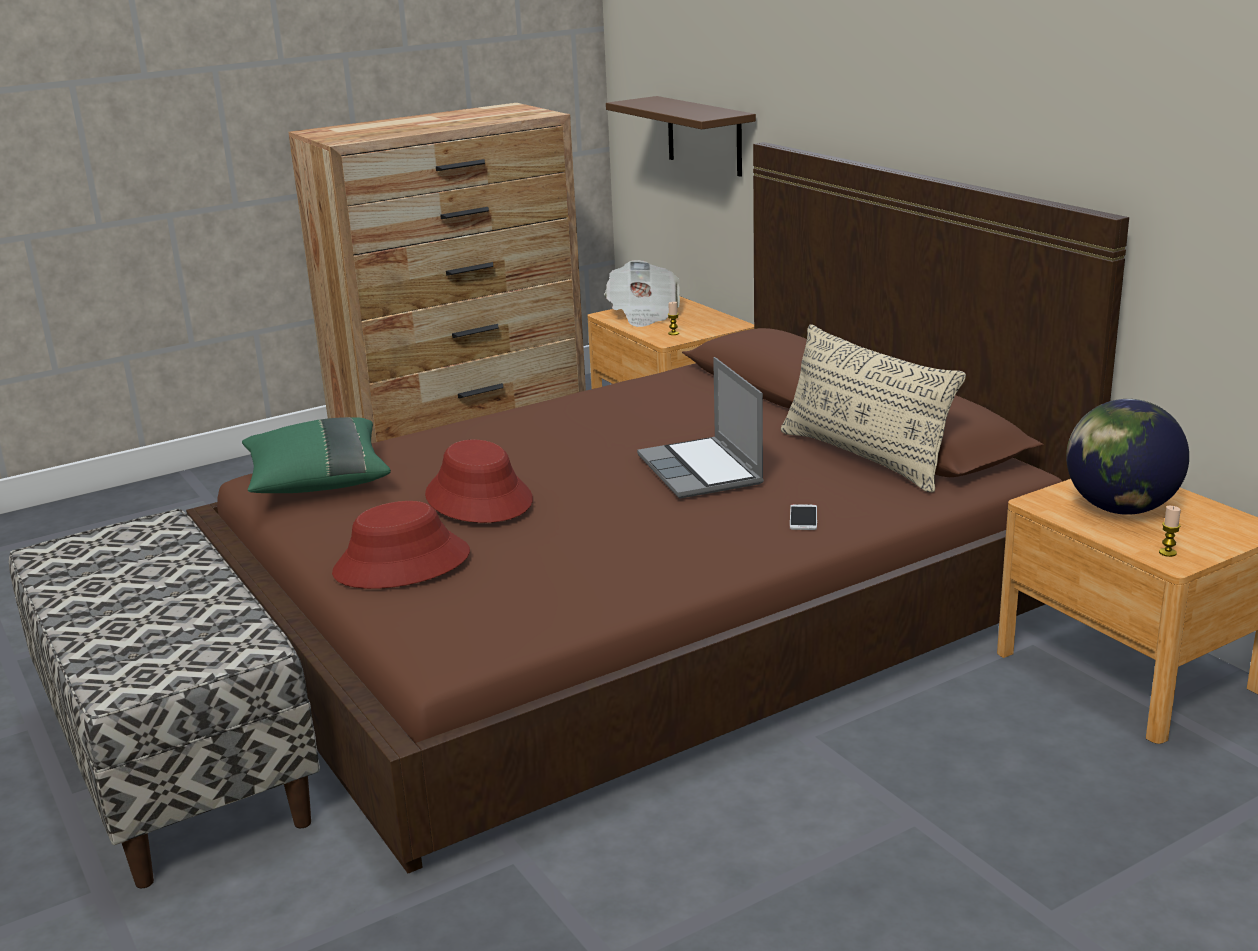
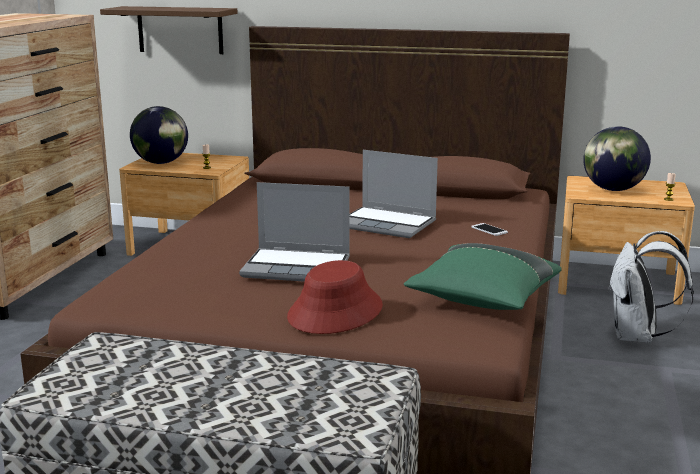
camera: 45 degrees left, 5 degrees down
green pillow [242,417,391,493] -> green pillow moved to [404,243,562,310]
red hat [425,439,533,523] -> laptop [239,182,350,282]
newspaper [605,260,680,327] -> globe [130,106,188,164]
beige pillow [781,324,966,492] -> none
none -> white backpack [608,231,694,343]

